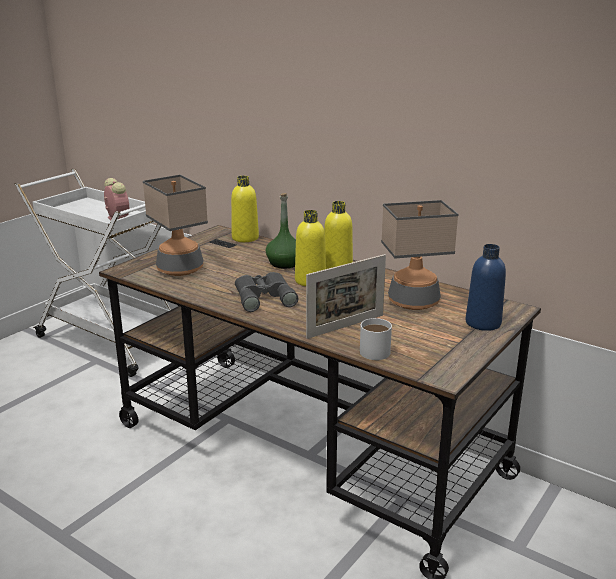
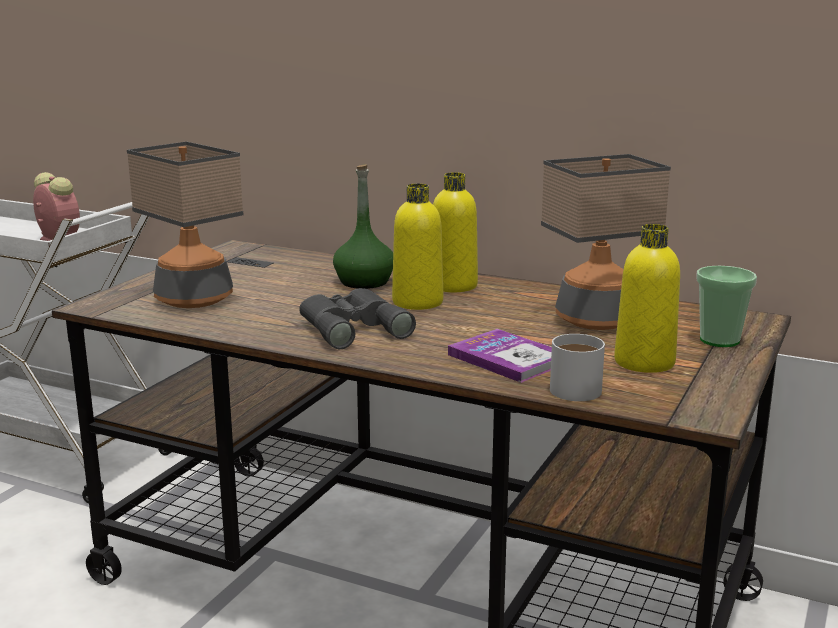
camera: 10 degrees left, 5 degrees down
yellow bottle [231,176,259,242] -> yellow bottle moved to [614,224,680,373]
picture frame [306,254,386,339] -> book [448,329,552,383]
blue bottle [465,244,506,331] -> cup [696,266,757,347]

